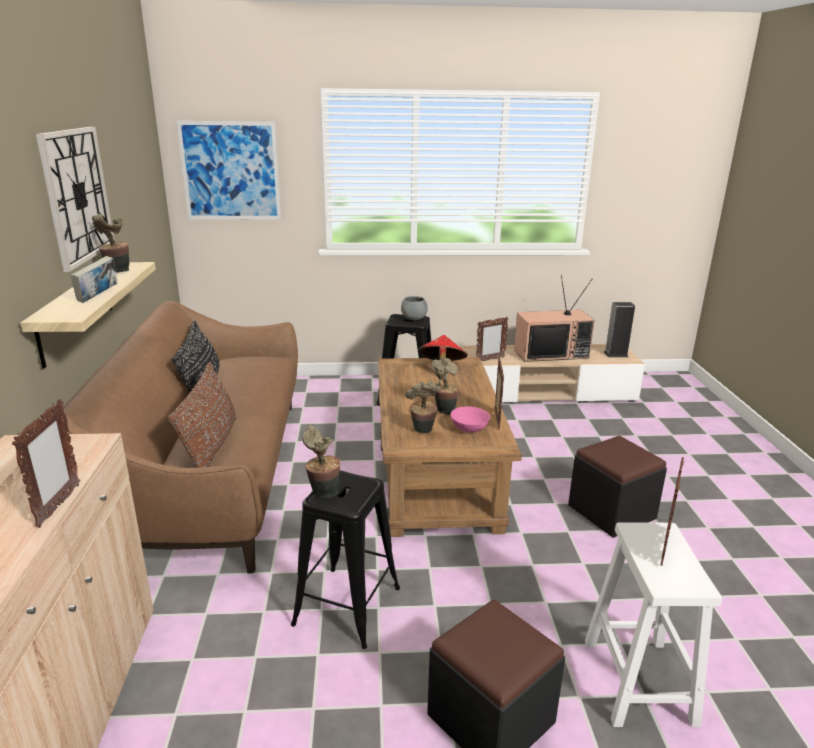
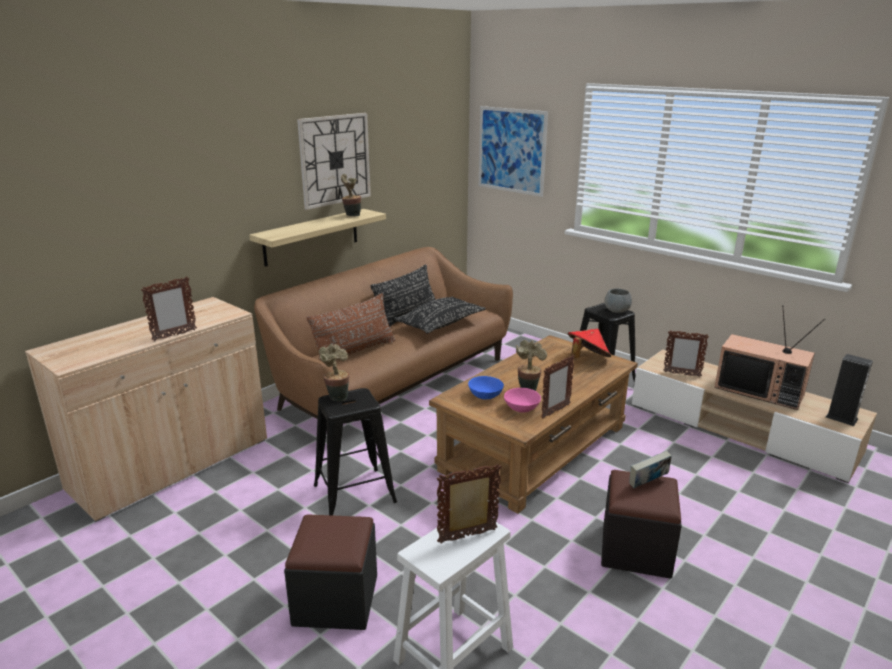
camera: 45 degrees right, 0 degrees up
book [70,256,117,303] -> book moved to [629,451,672,488]
potted plant [405,380,441,433] -> blue bowl [468,376,504,400]
none -> black pillow [394,297,485,334]

